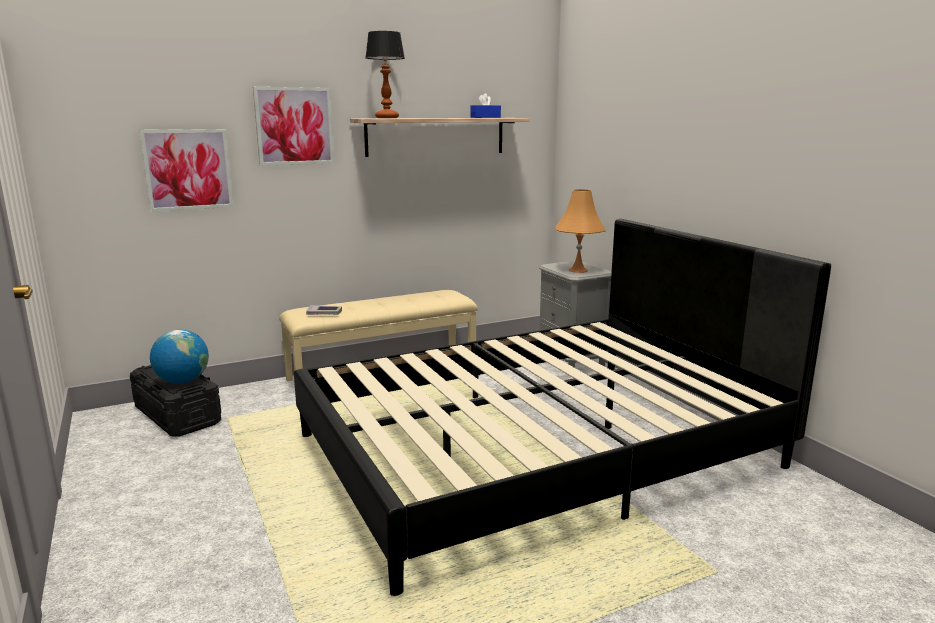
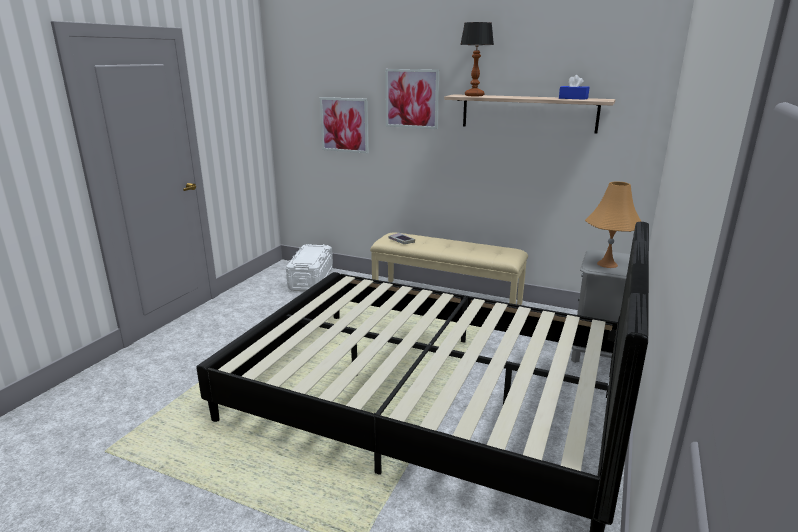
camera: 50 degrees right, 5 degrees up
black storage box [130,365,221,437] -> white storage box [286,244,333,291]
globe [150,330,209,384] -> none

